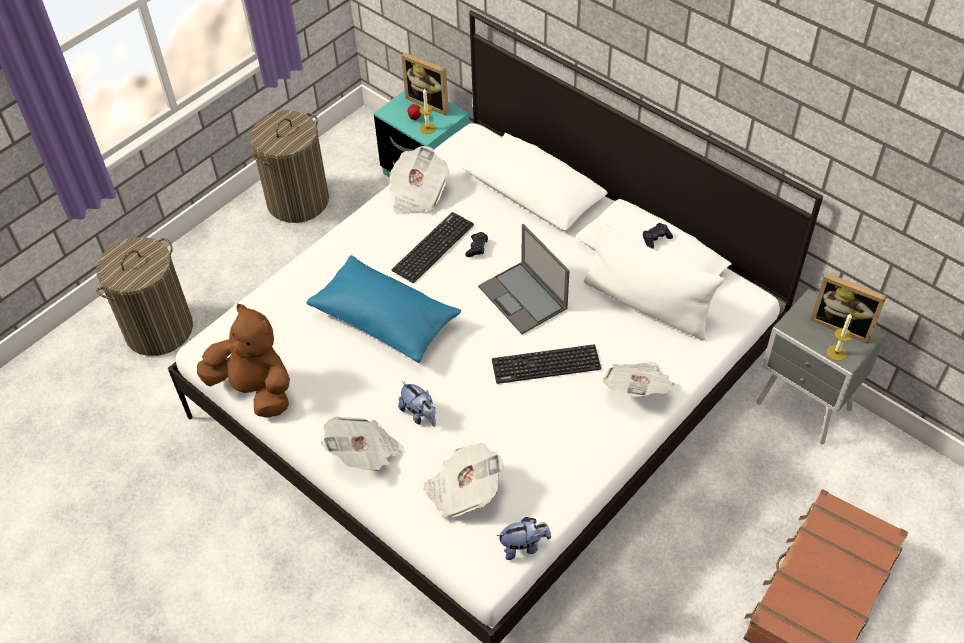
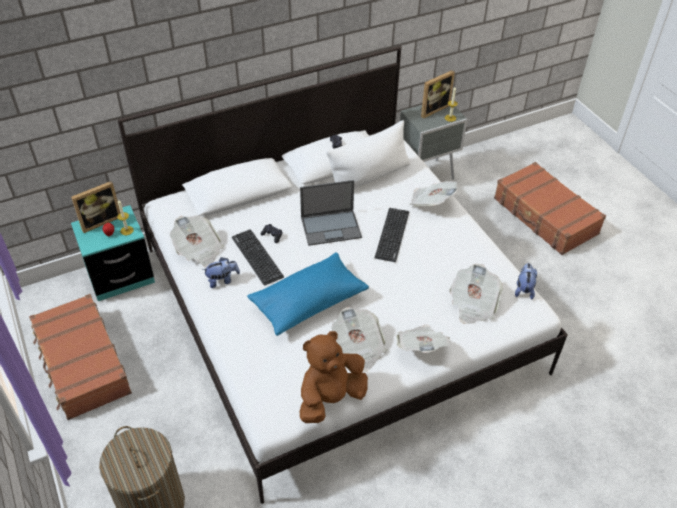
camera: 70 degrees left, 5 degrees down
laundry basket [250,111,329,223] -> brown suitcase [29,294,132,420]
plush toy [398,381,436,427] -> plush toy moved to [203,257,240,288]
none -> newspaper [331,307,387,372]

